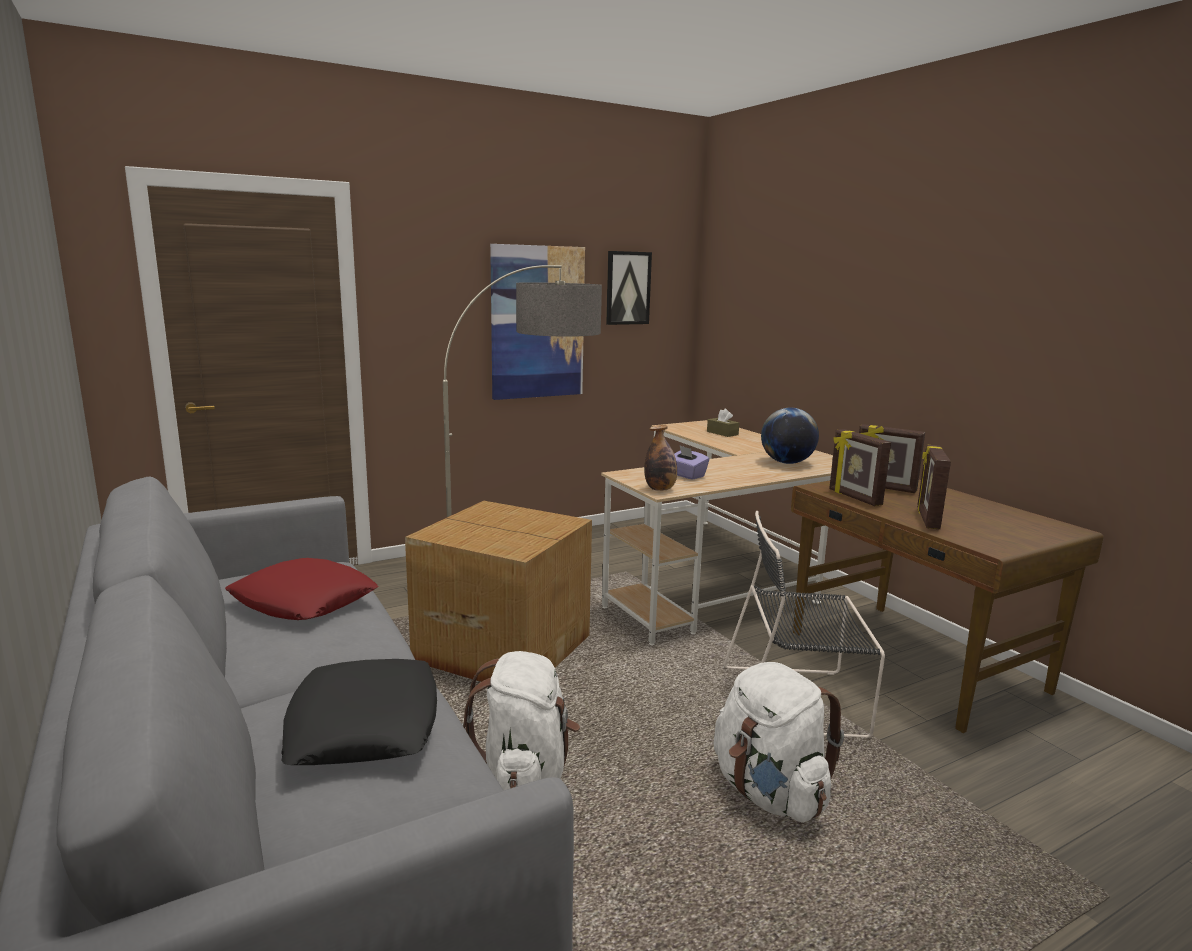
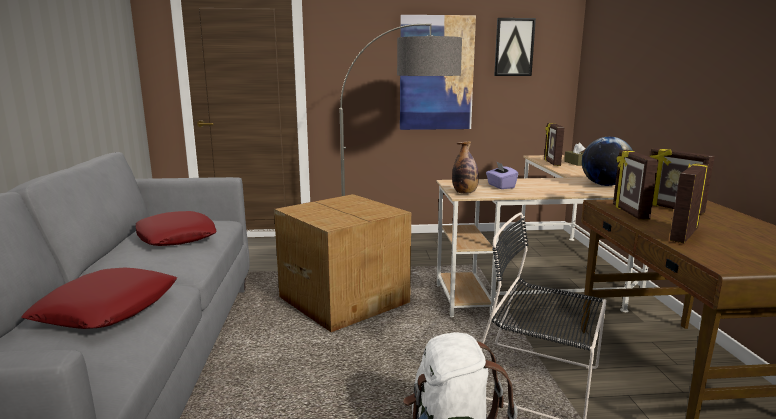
camera: 25 degrees right, 0 degrees up
black pillow [281,659,437,765] -> red pillow [21,268,177,329]
white backpack [462,651,580,790] -> none
none -> picture frame [544,123,565,166]

